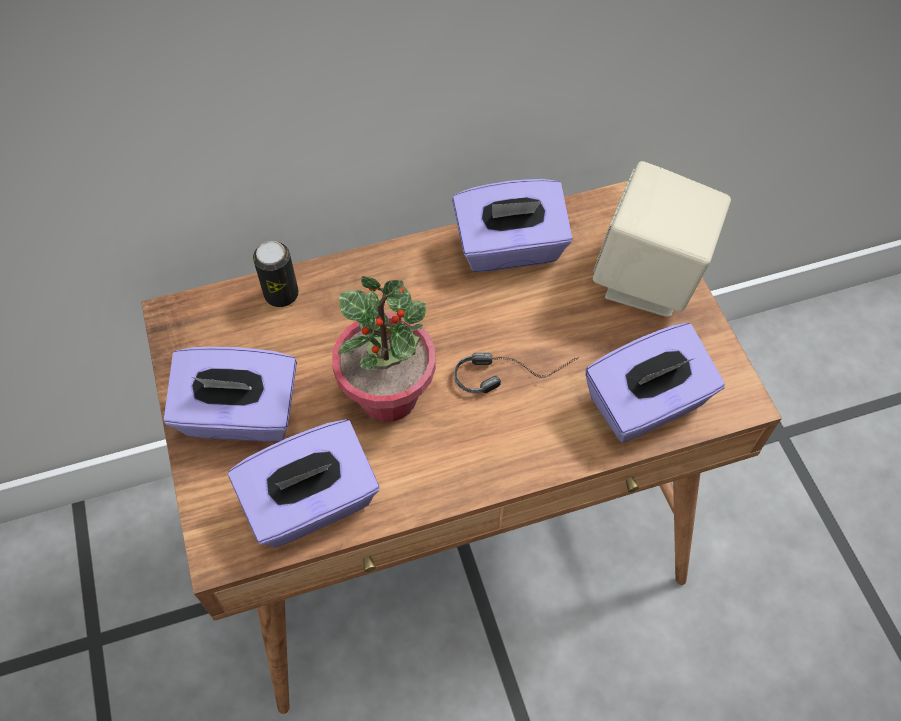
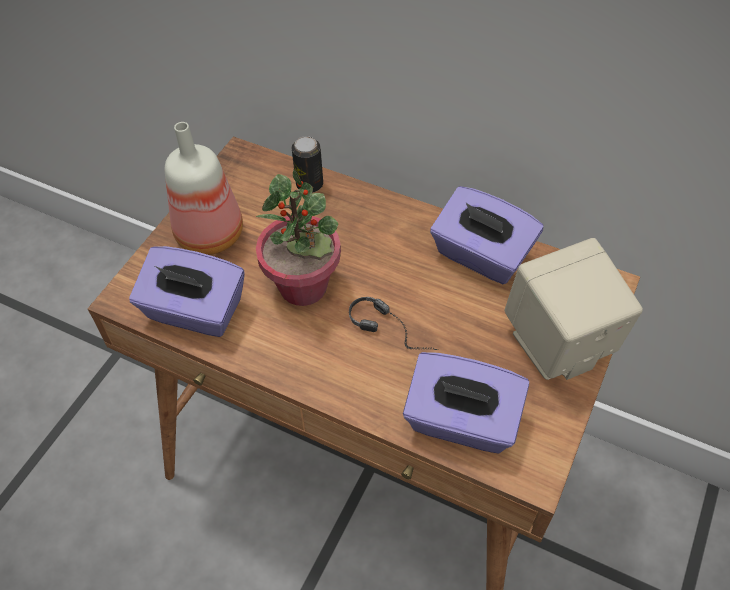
camera: 45 degrees right, 5 degrees down
purple tissue box [164,347,297,442] -> bottle [165,122,243,255]

